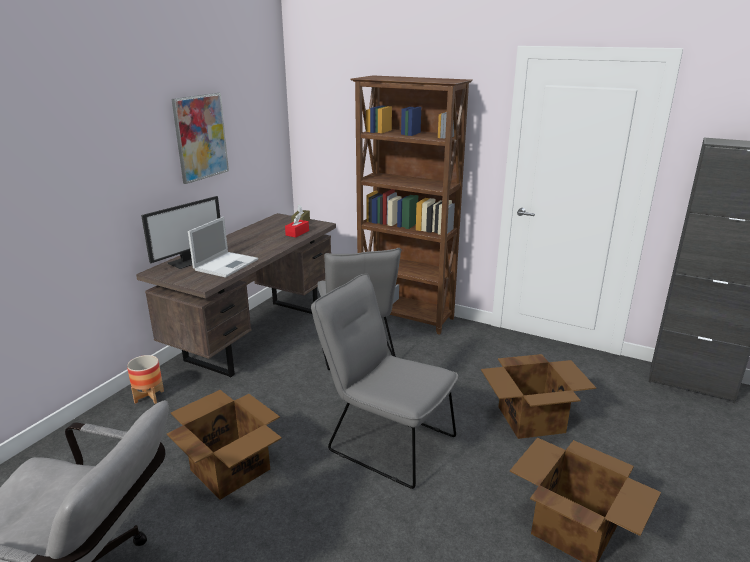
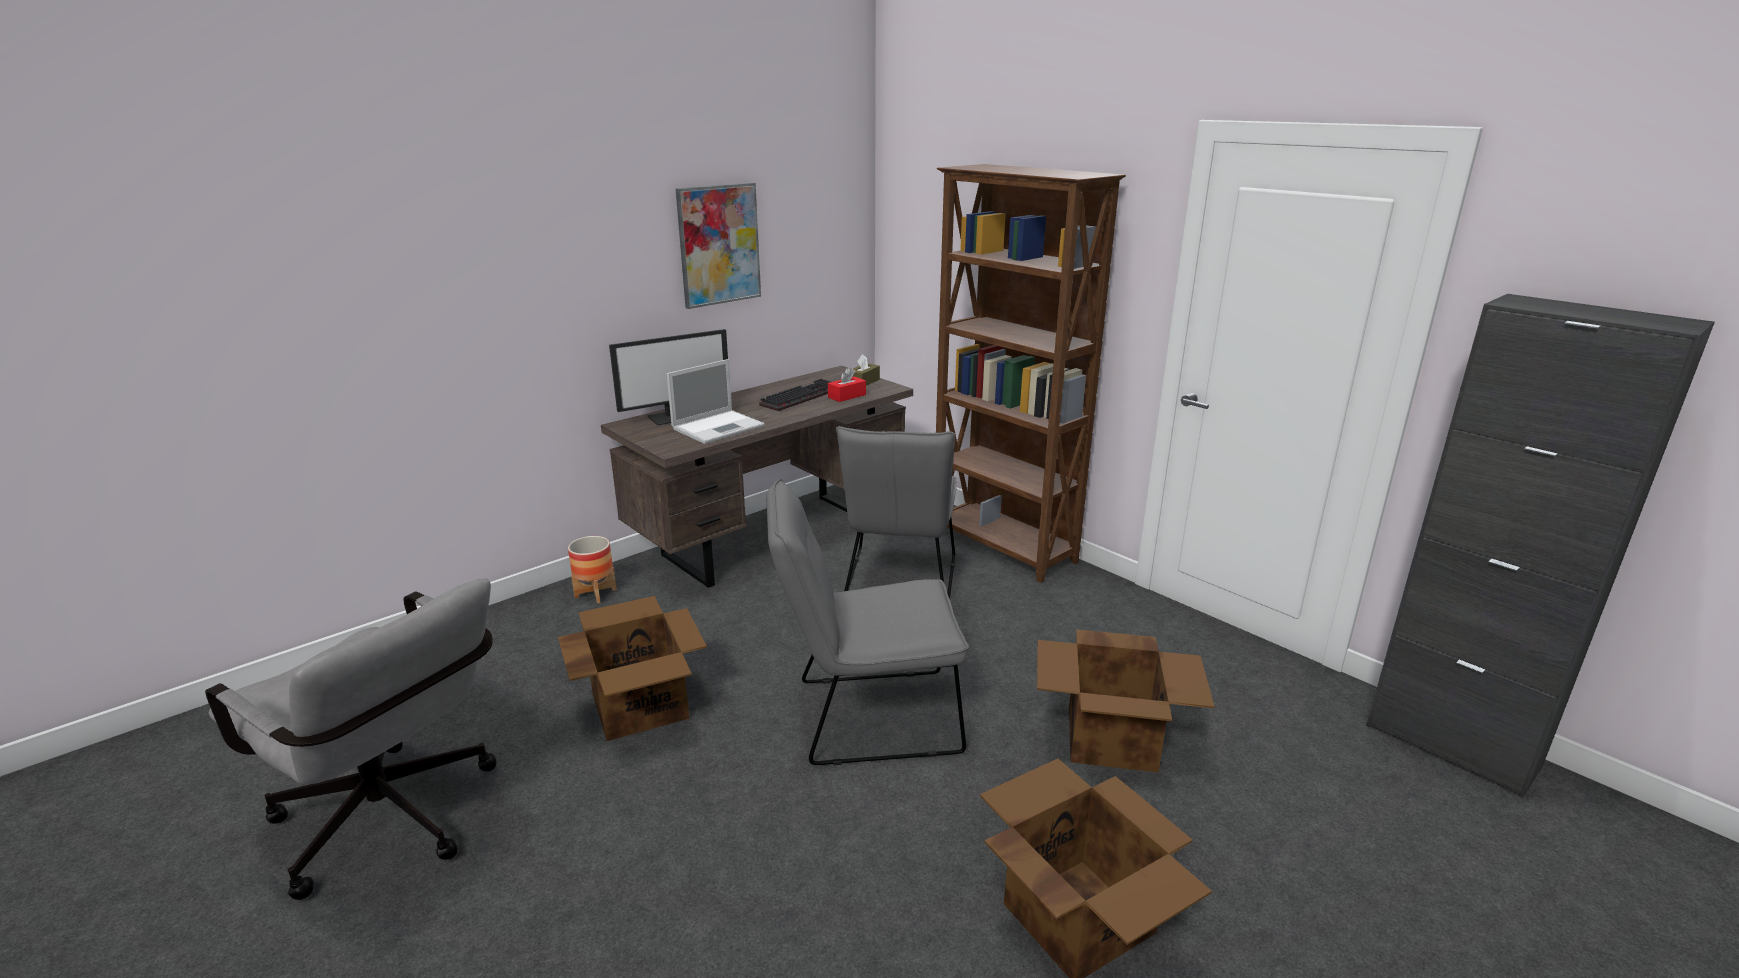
camera: 20 degrees right, 0 degrees up
grey chair [311,274,458,489] -> grey chair turned 60 degrees counterclockwise [767,479,969,765]
none -> keyboard [759,379,831,411]

